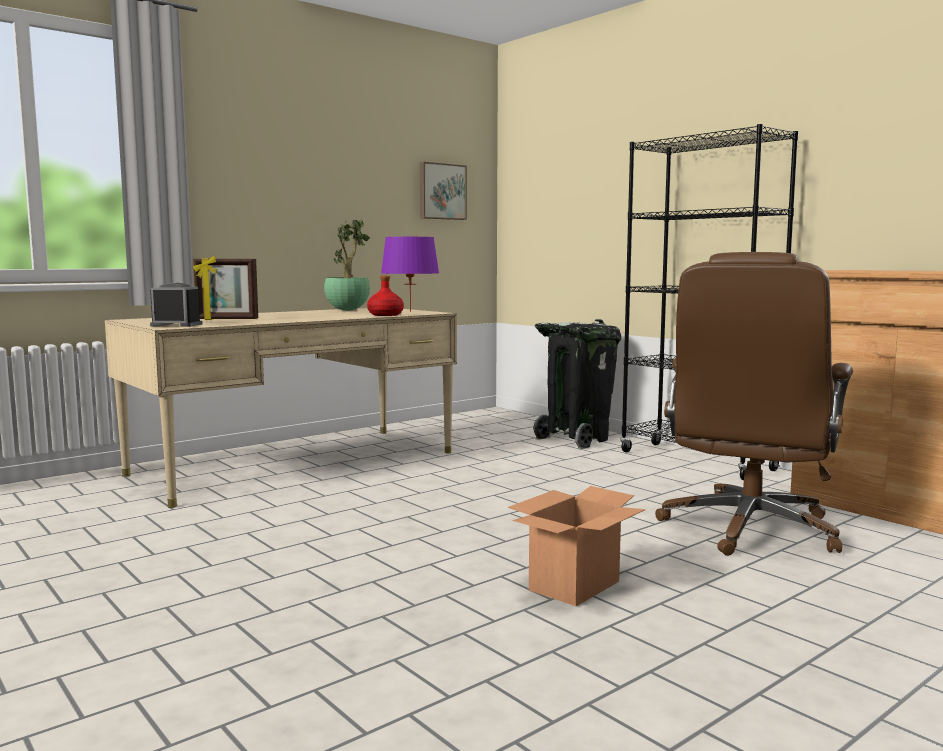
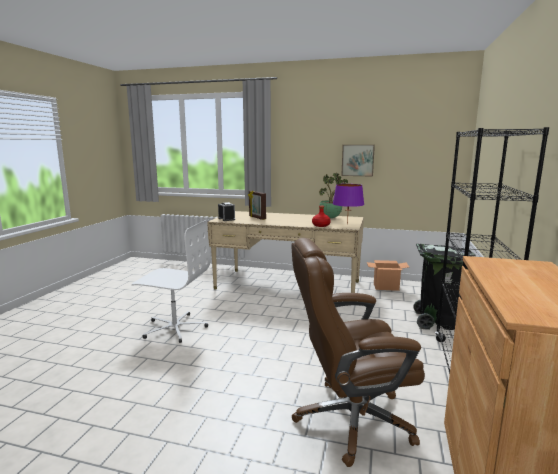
camera: 55 degrees right, 5 degrees up
picture [420,162,467,220] -> picture moved to [341,145,375,177]
cardboard box [508,486,645,606] -> cardboard box moved to [367,260,409,291]
none -> white office chair [132,220,210,343]

